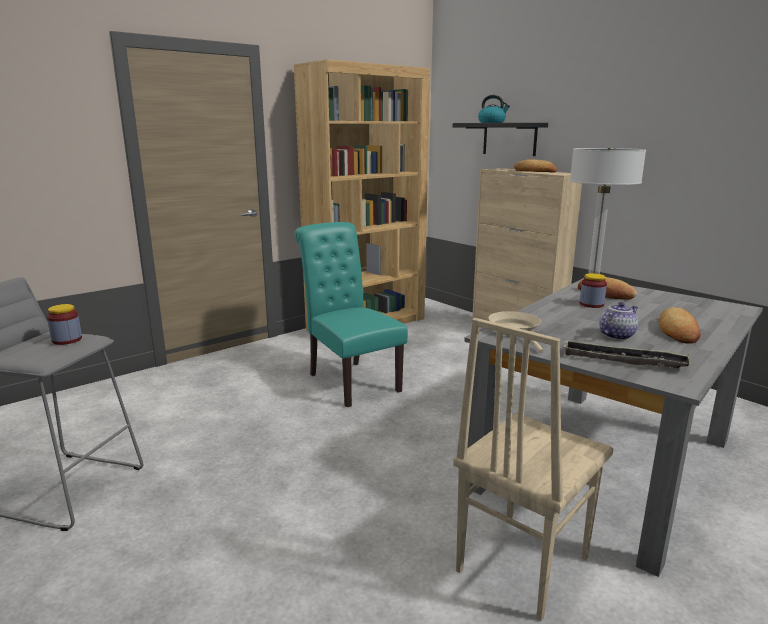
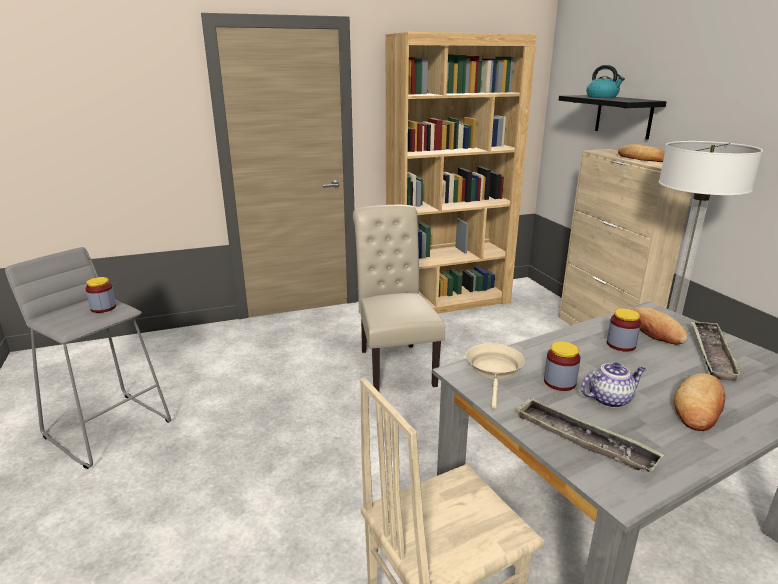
camera: 20 degrees right, 5 degrees up
turquoise chair [295,222,408,407] -> beige chair [353,205,445,392]
none -> jar [544,341,581,391]
none -> tray [691,322,744,381]

